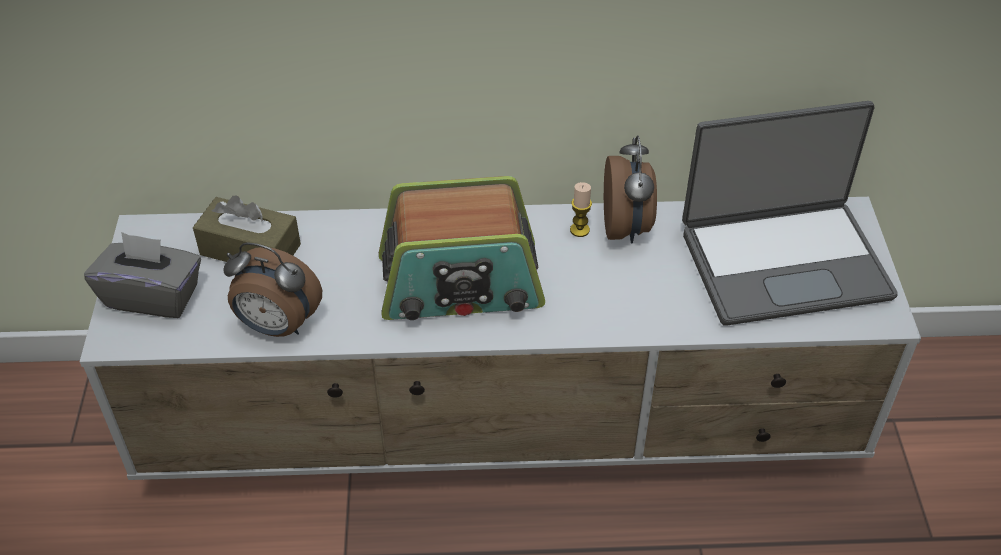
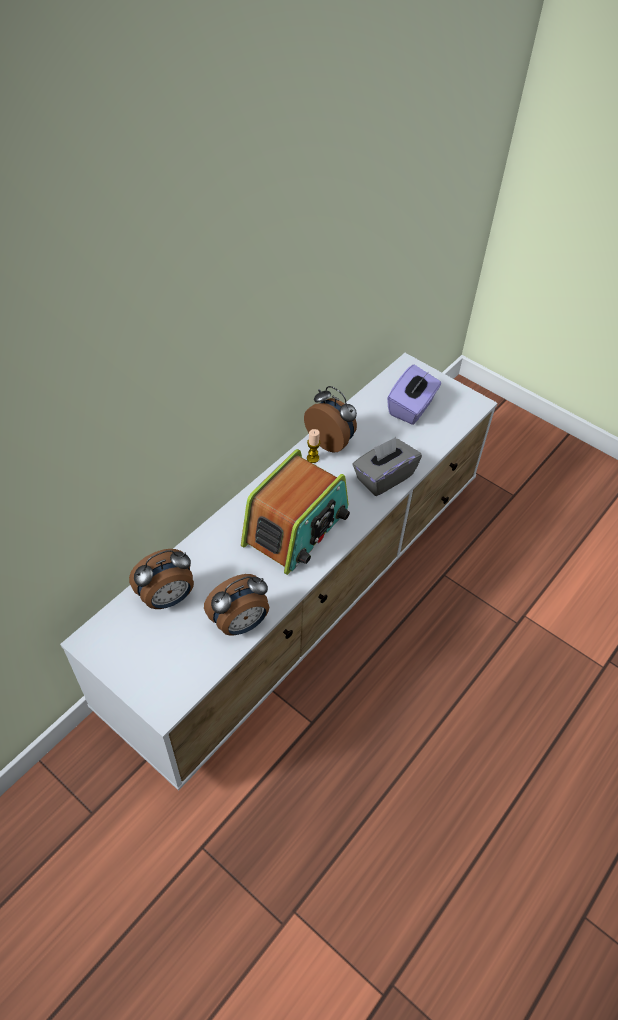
camera: 50 degrees left, 5 degrees up
grey tissue box [84,232,201,318] -> grey tissue box moved to [352,437,422,496]
brown tissue box [193,195,301,262] -> alarm clock [129,549,194,609]
laptop [682,101,897,326] -> purple tissue box [387,365,441,425]

